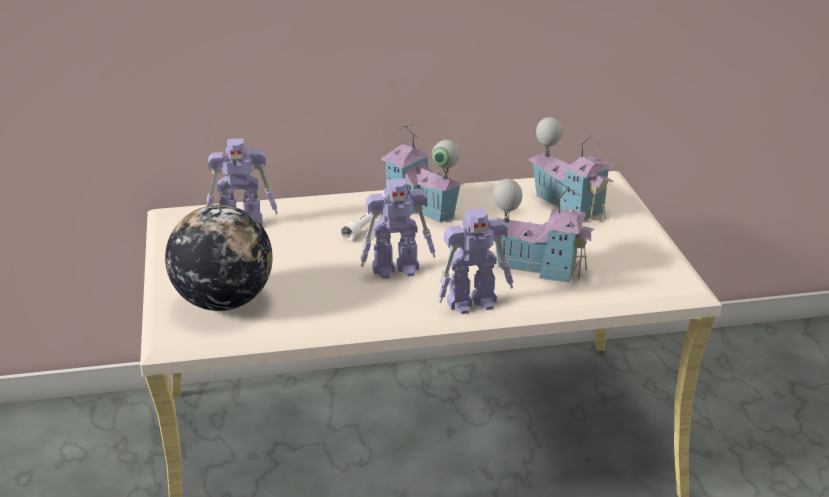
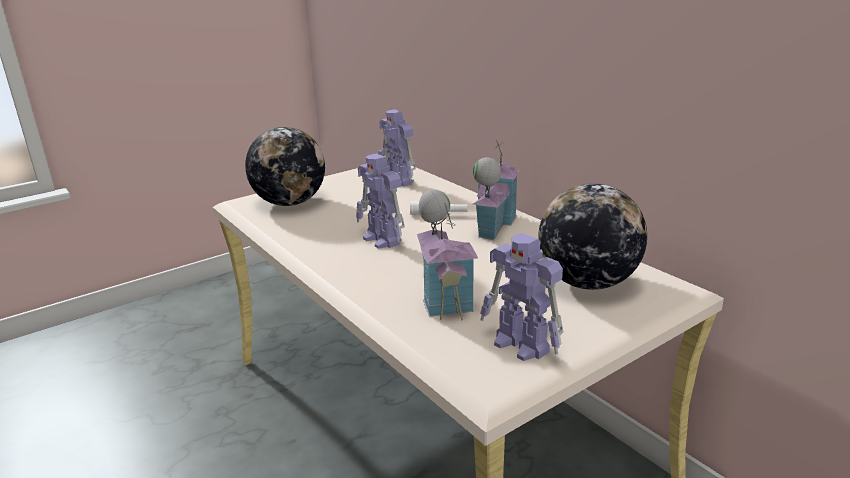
camera: 65 degrees right, 5 degrees down
toy robot [438,208,513,314] -> toy robot moved to [480,233,563,361]
toy house [528,117,614,223] -> globe [538,183,647,290]

